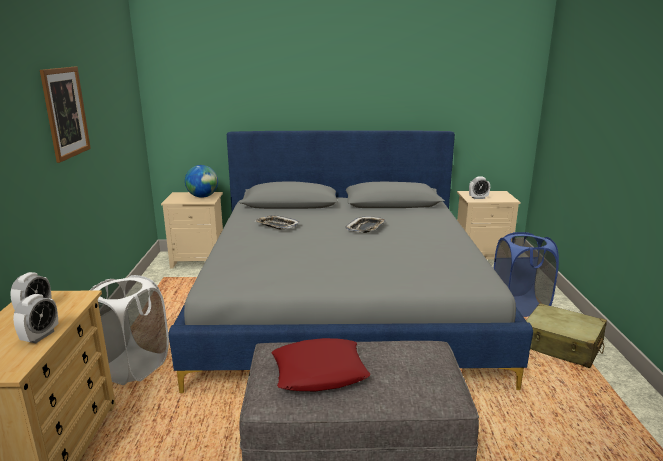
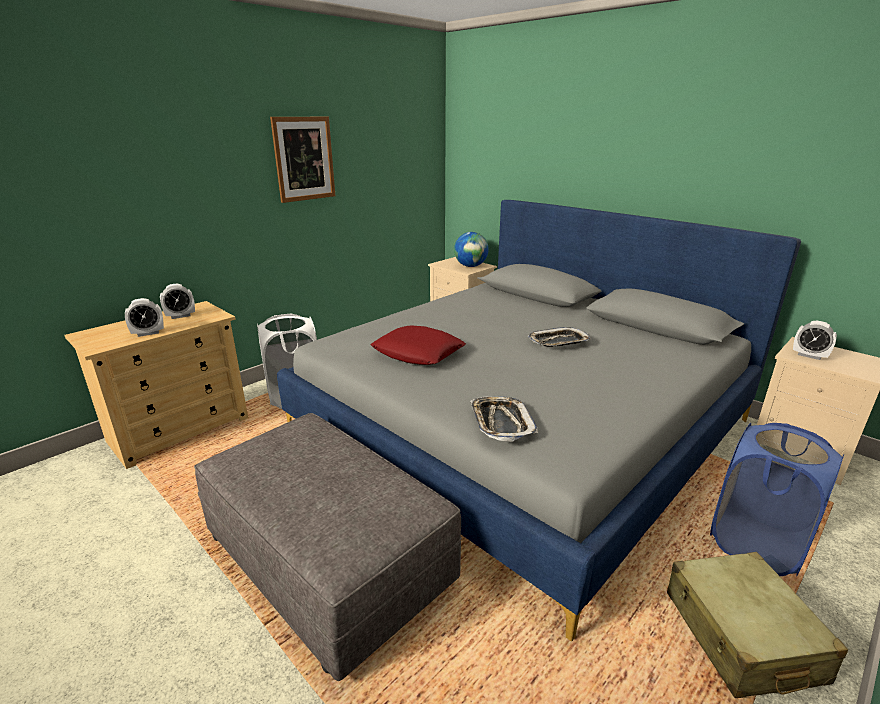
camera: 45 degrees right, 5 degrees up
tray [255,215,300,230] -> tray moved to [470,396,538,442]
red pillow [271,338,370,391] -> red pillow moved to [371,325,466,365]

